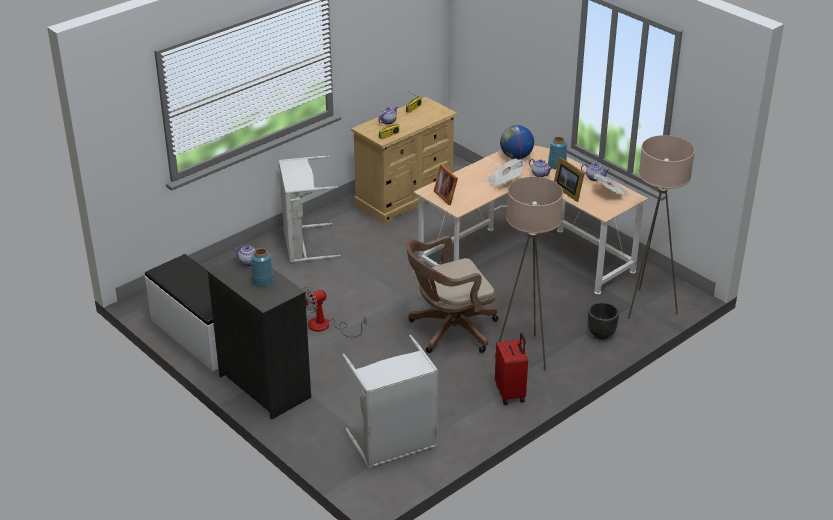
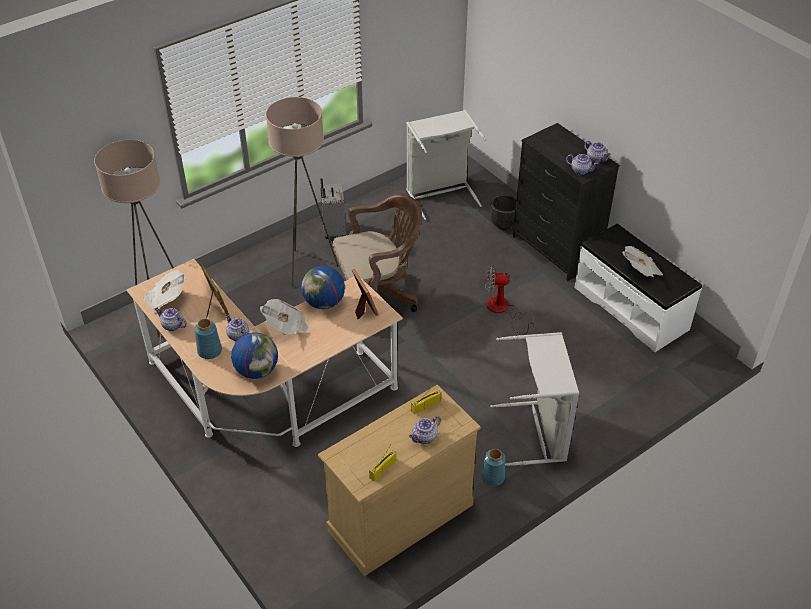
camera: 175 degrees left, 10 degrees up
blue vase [251,248,274,287] -> blue vase moved to [481,449,505,486]
fan [302,287,367,337] -> fan turned 150 degrees counterclockwise [485,265,534,334]
red suitcase [495,333,528,405] -> grey suitcase [320,178,346,239]
black planter [588,302,619,339] -> black planter moved to [490,194,517,230]
none -> globe [301,266,345,309]
none -> teapot [584,141,611,163]
none -> newspaper [622,246,663,277]

